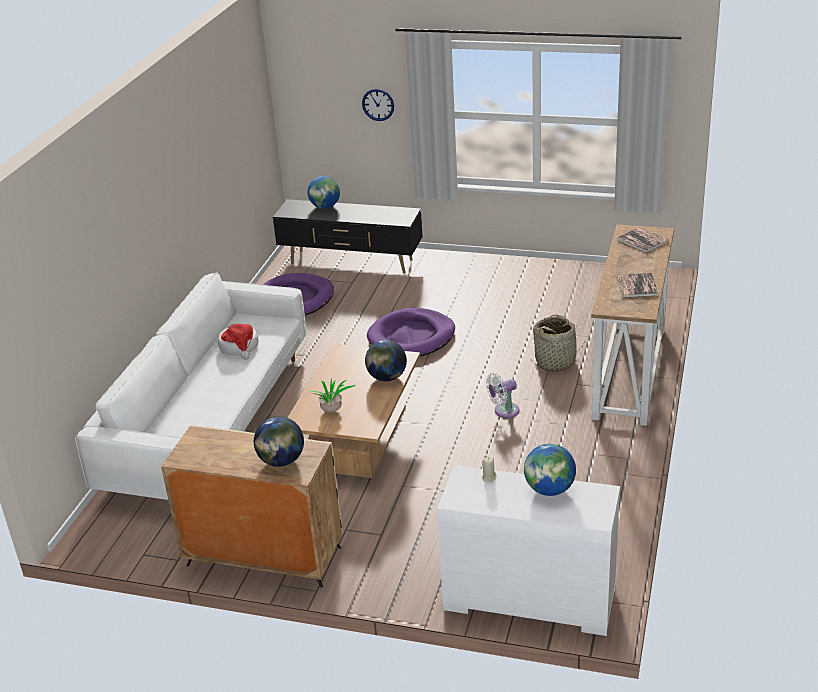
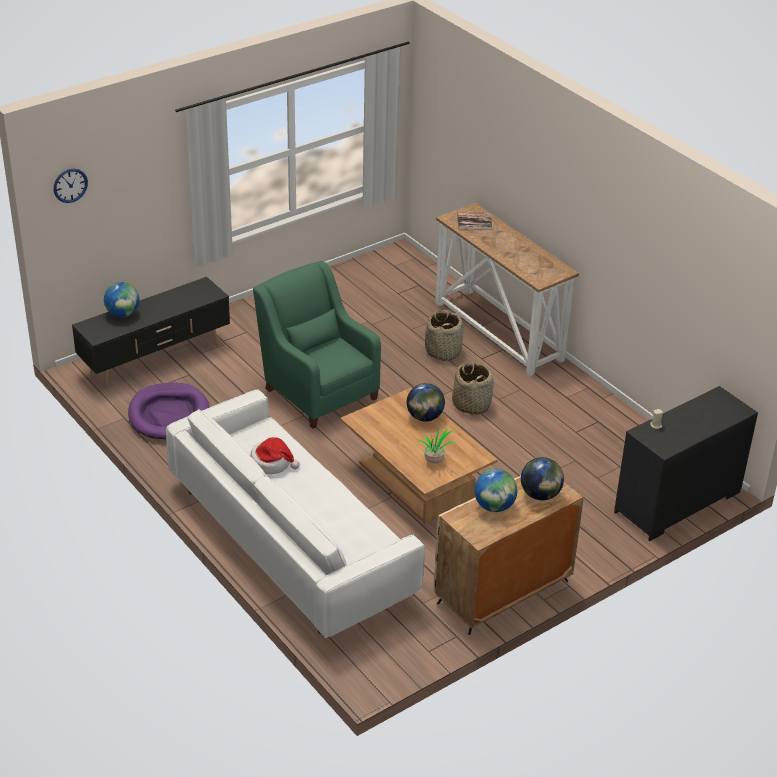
camera: 55 degrees left, 5 degrees up
wall clock [362,89,394,121] -> wall clock moved to [54,168,88,203]
purple dog bed [367,308,455,357] -> green armchair [253,261,381,429]
white dresser [437,465,620,636] -> black dresser [614,386,758,541]
white fan [486,373,519,418] -> basket [452,362,494,415]
globe [524,444,576,496] -> globe moved to [474,469,517,512]
book [616,273,659,298] -> none

